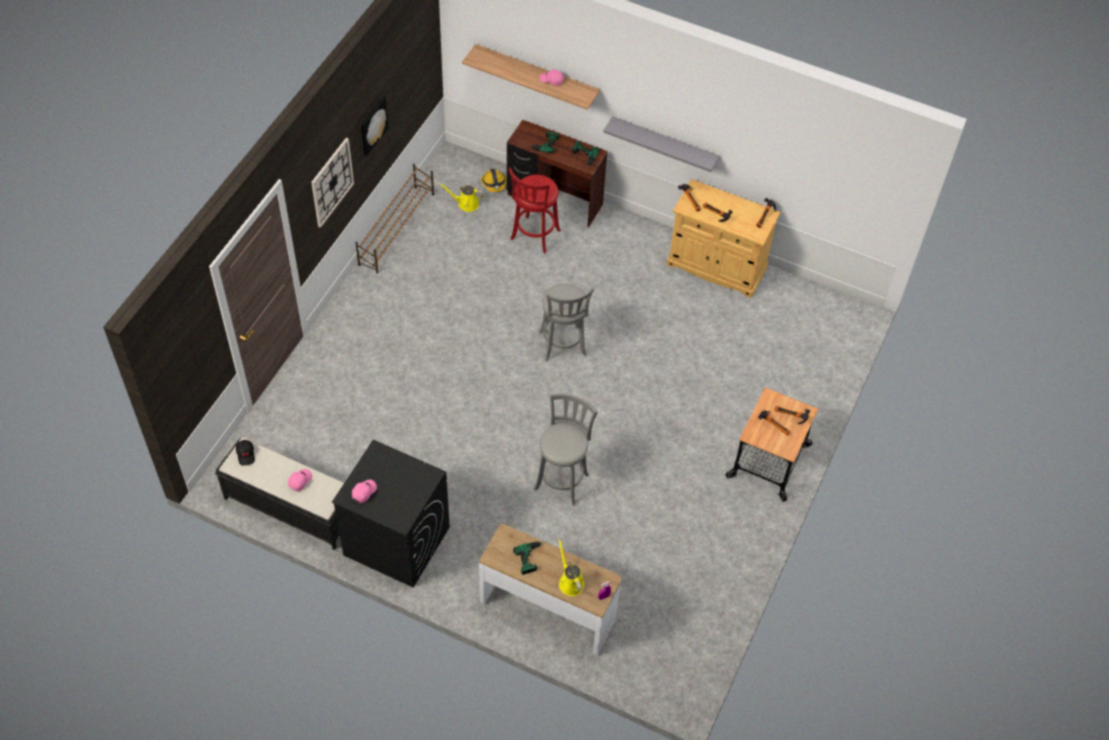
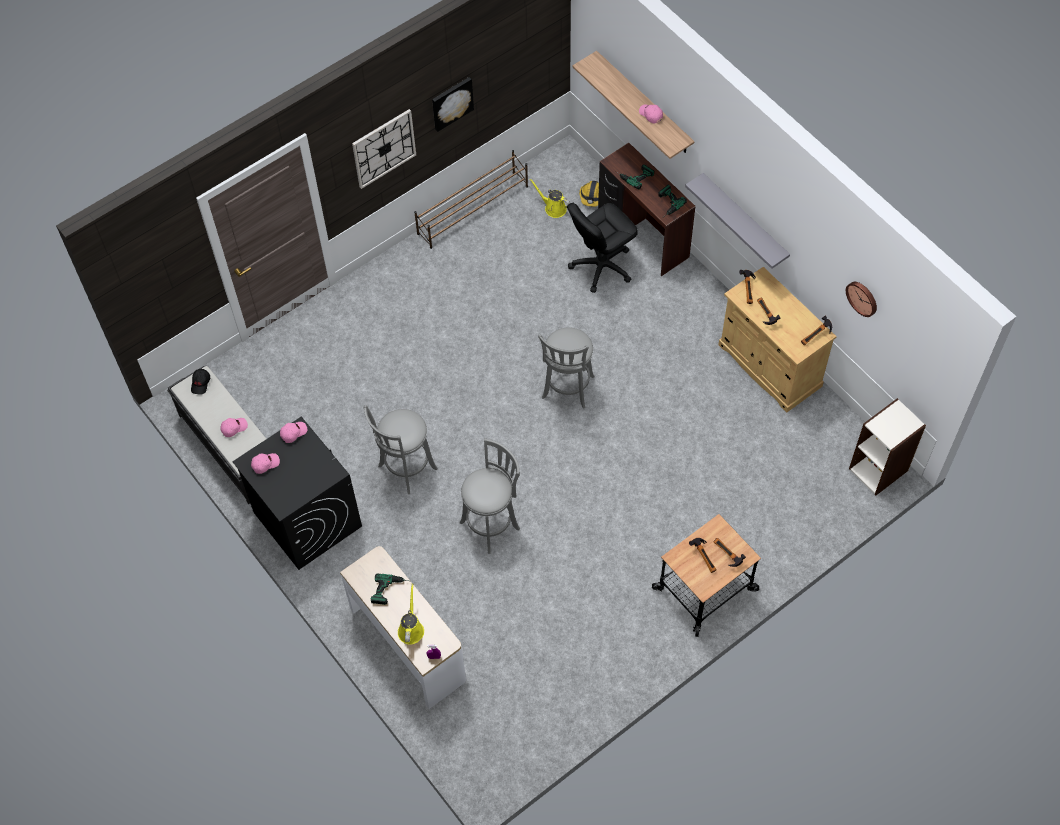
camera: 30 degrees right, 5 degrees up
red stool [509,168,561,254] -> black office chair [567,203,638,293]
none -> pink cap [280,422,307,443]
none -> grey stool [364,405,438,494]
none -> wall clock [846,282,877,317]
none -> bookcase [849,398,926,496]

